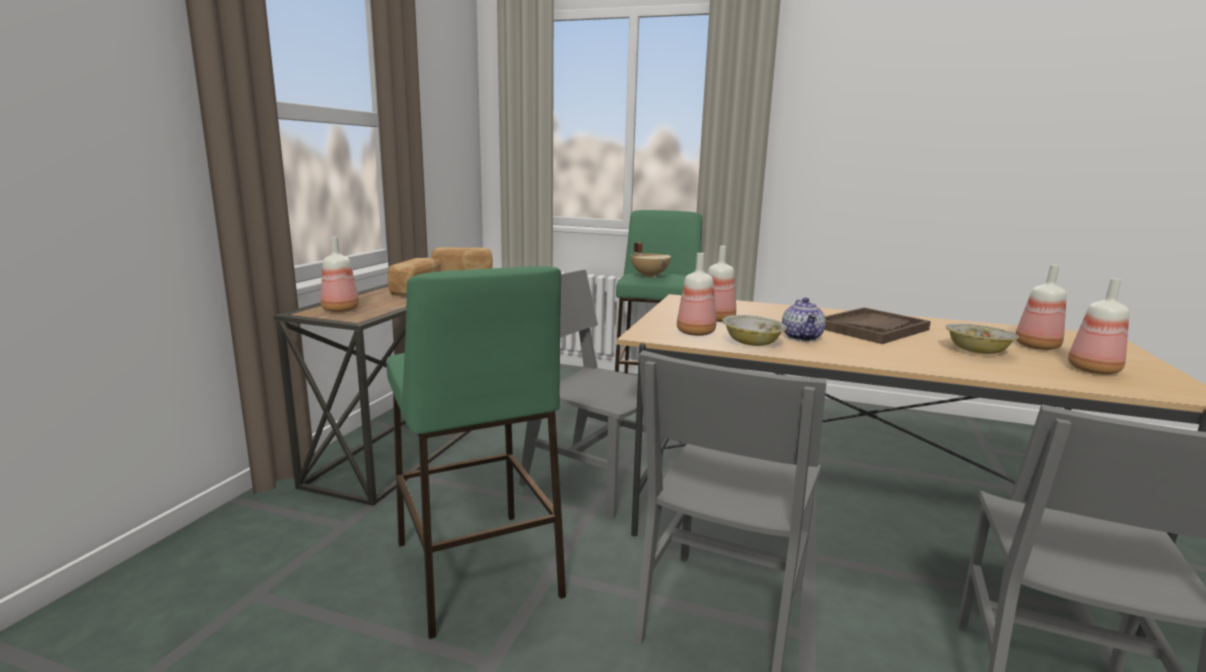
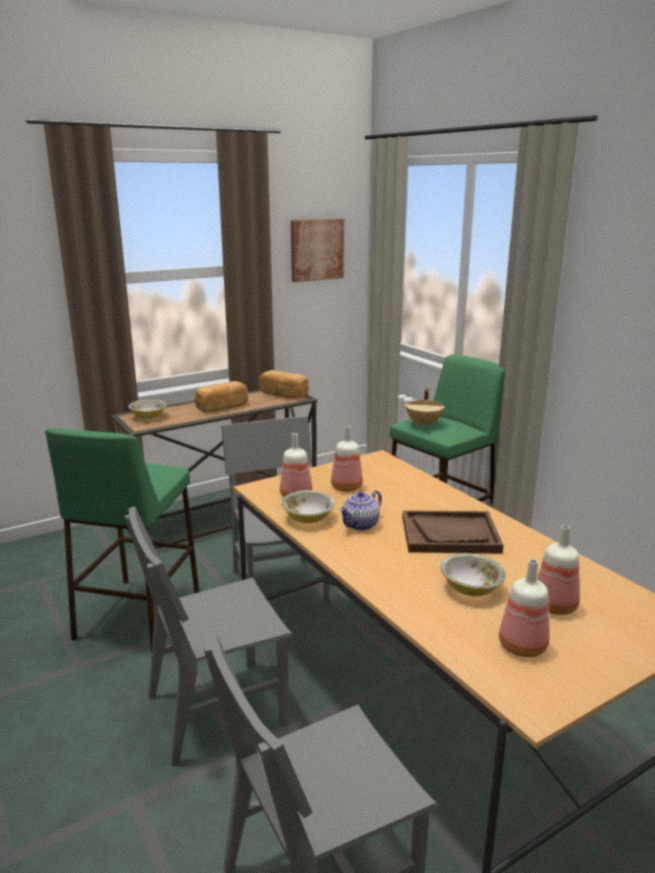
camera: 40 degrees right, 5 degrees up
bottle [321,237,359,312] -> bowl [128,399,166,419]
none -> picture [291,219,344,282]

